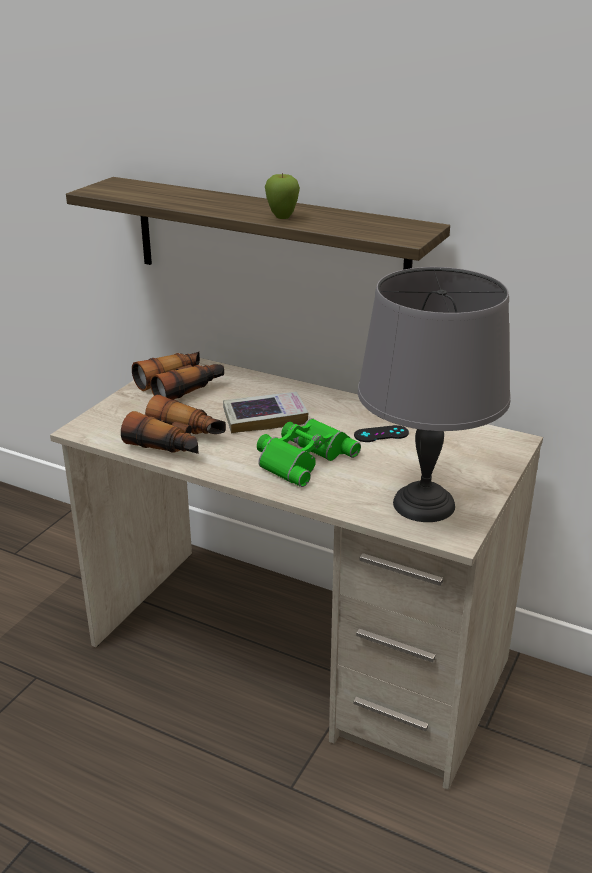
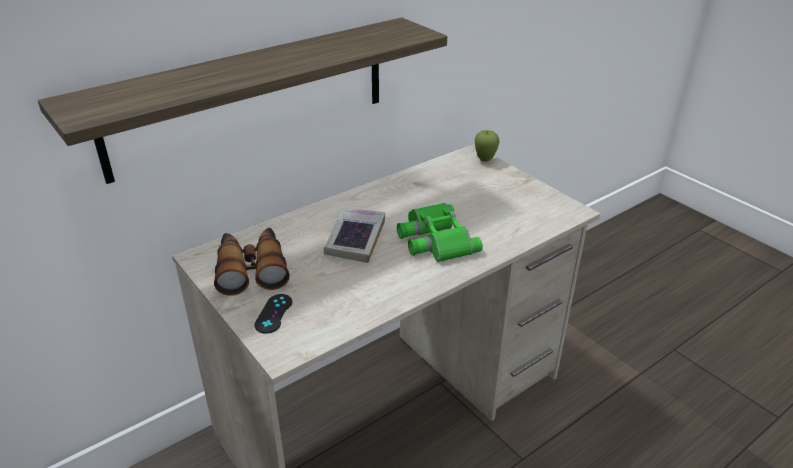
camera: 65 degrees left, 5 degrees up
binoculars [121,395,226,454] -> none
apple [265,173,300,219] -> apple moved to [475,130,500,162]
black game controller [354,425,409,442] -> black game controller moved to [254,294,292,334]
grey table lamp [358,267,511,522] -> none

